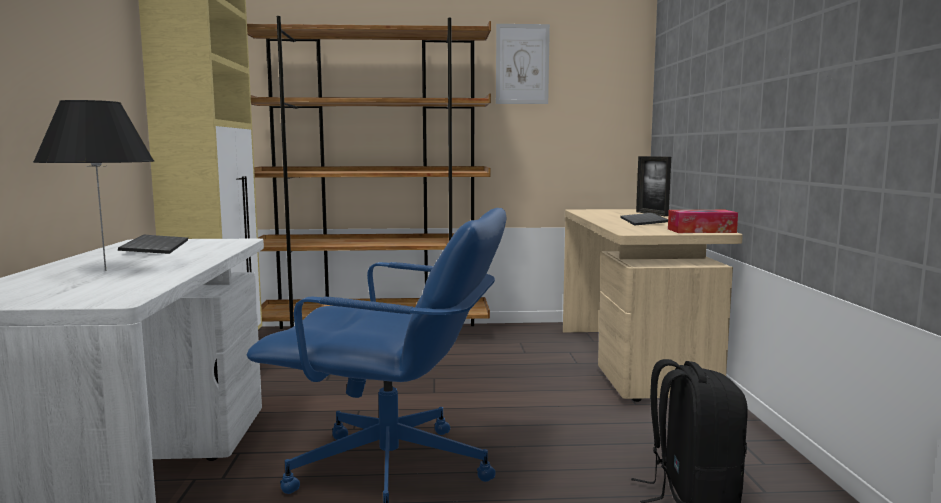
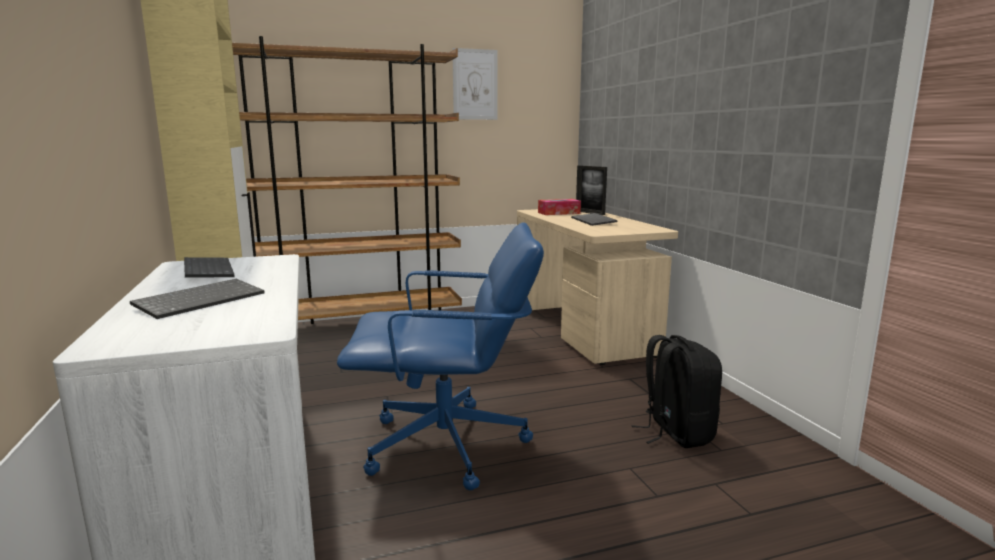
camera: 15 degrees left, 5 degrees up
black table lamp [33,100,154,271] -> keyboard [130,279,264,319]
tissue box [668,210,738,233] -> tissue box moved to [538,199,581,215]

